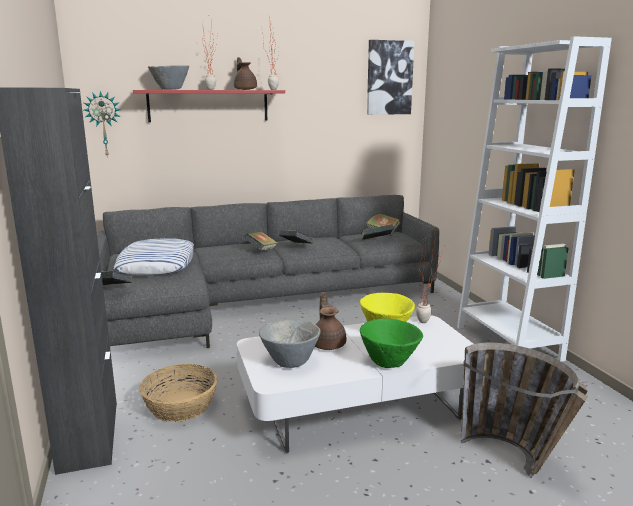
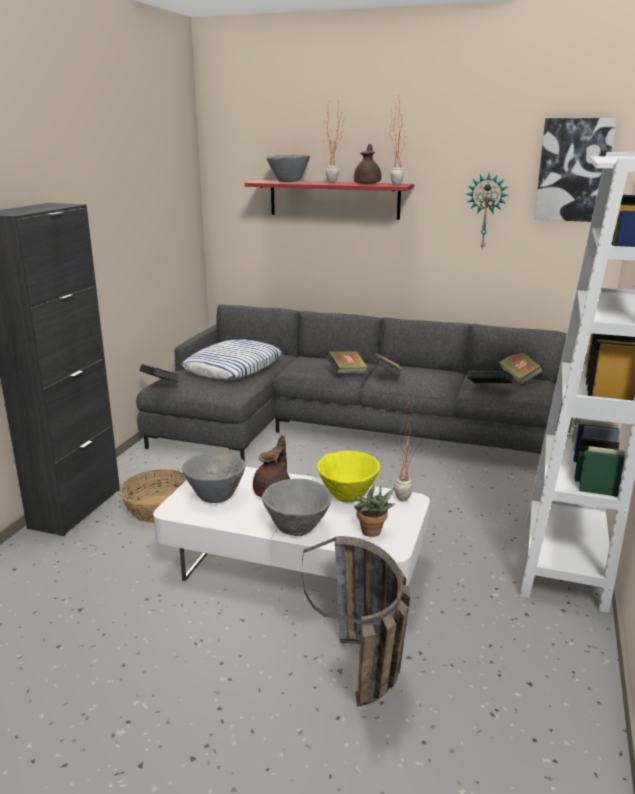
camera: 35 degrees right, 5 degrees up
wall clock [84,91,121,158] -> wall clock moved to [467,173,508,250]
green bowl [360,319,423,368] -> grey bowl [262,479,331,536]
none -> potted plant [354,486,395,537]

